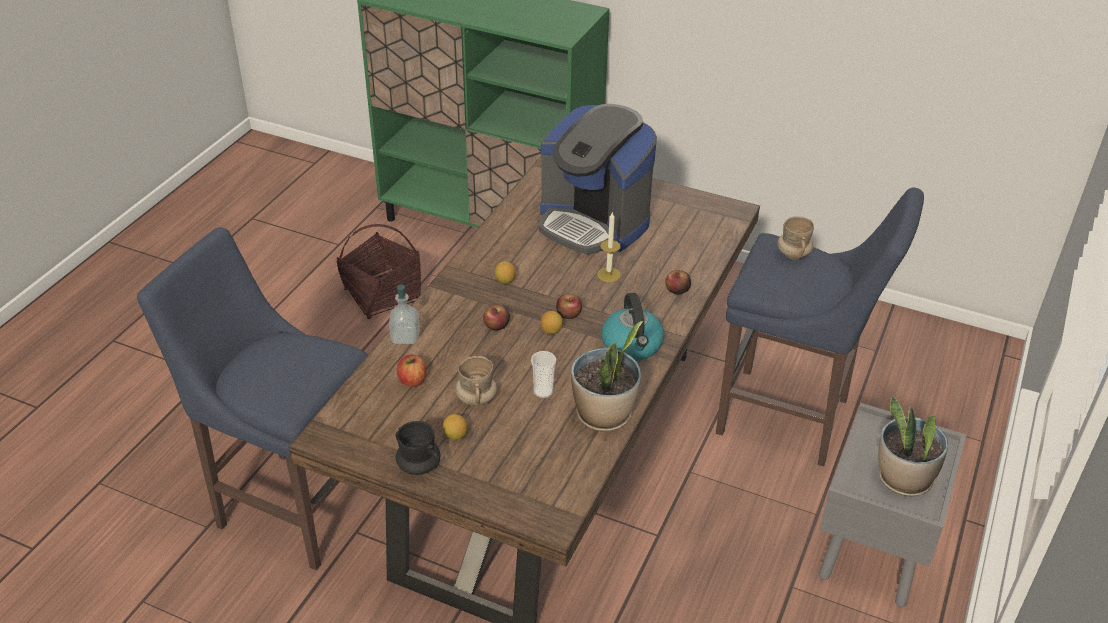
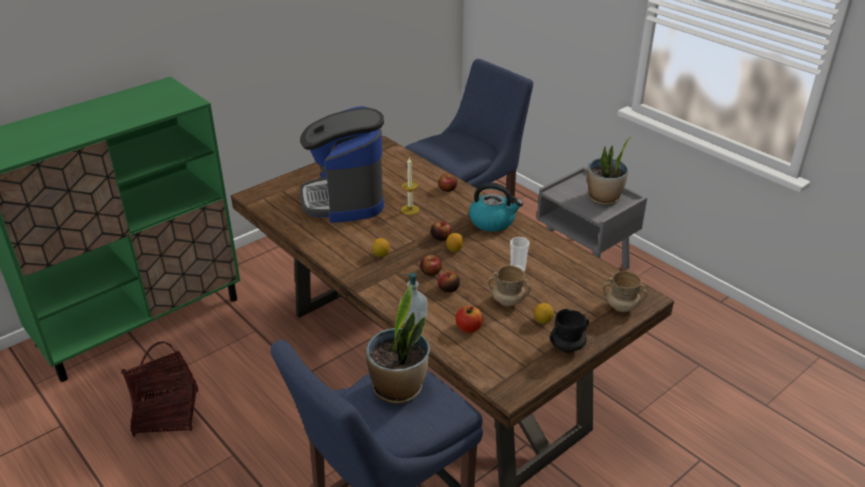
camera: 65 degrees left, 5 degrees down
coffee machine [539,104,657,255] -> coffee machine turned 105 degrees clockwise [300,106,384,223]
potted plant [571,321,643,431] -> potted plant moved to [366,284,430,404]
beige mug [777,216,814,259] -> beige mug moved to [602,271,648,312]
none -> apple [438,271,460,292]

